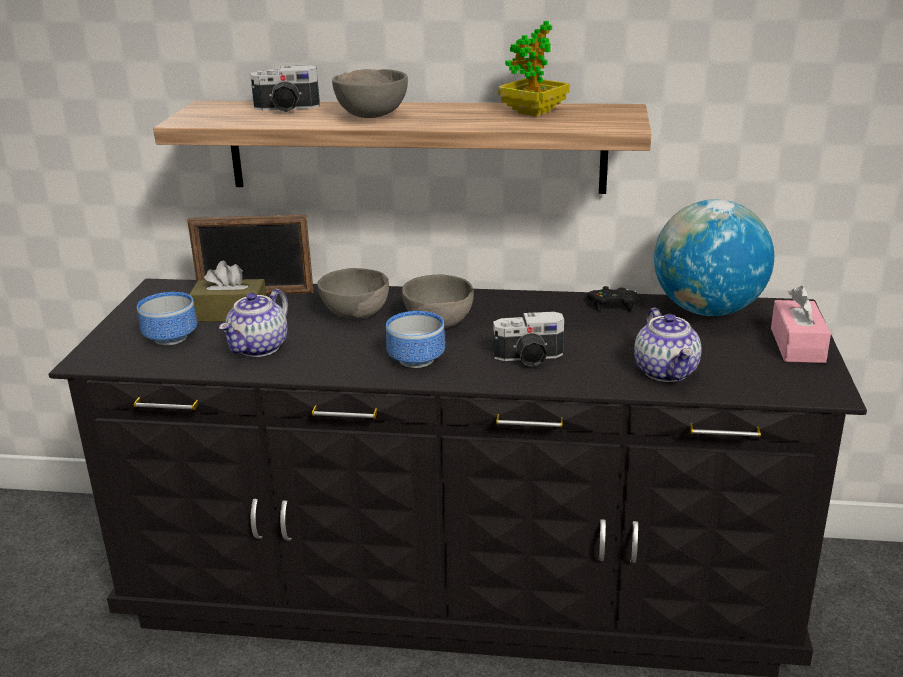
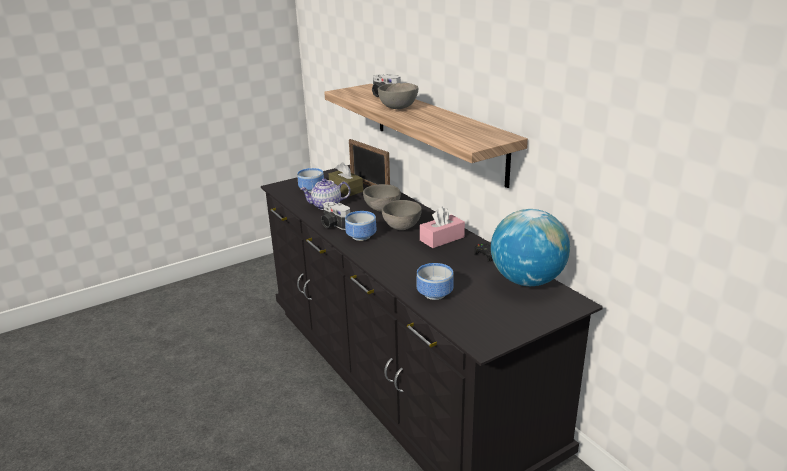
camera: 50 degrees right, 0 degrees up
camera [493,311,564,367] -> camera moved to [321,202,350,230]
potted plant [498,21,570,116] -> none
teapot [634,308,702,382] -> bowl [416,263,454,300]
pink tissue box [771,286,831,363] -> pink tissue box moved to [420,206,465,248]

